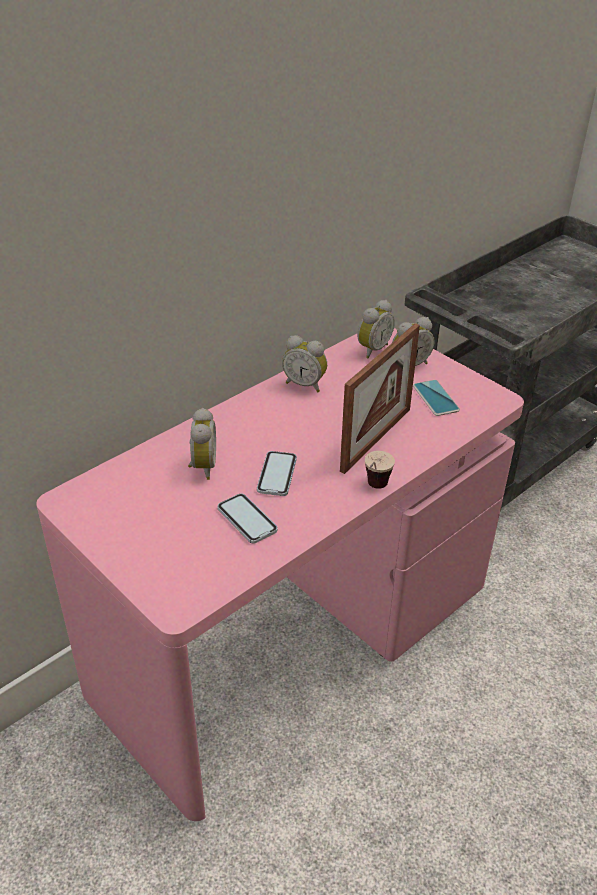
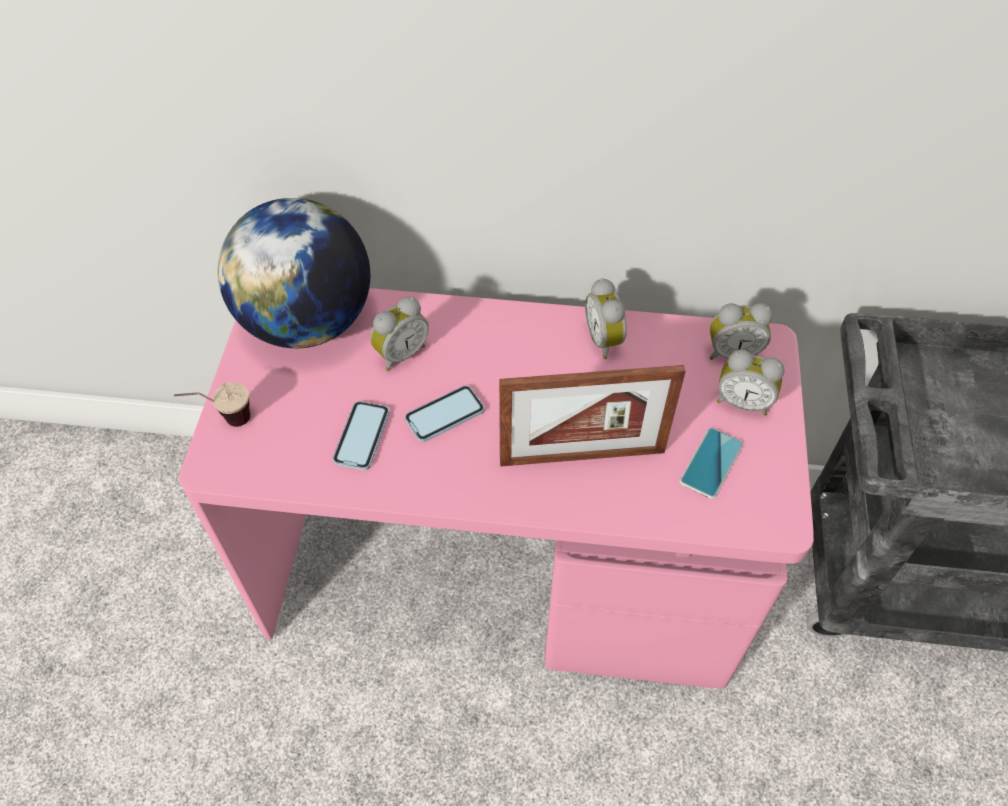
camera: 50 degrees right, 15 degrees up
cup [365,451,395,489] -> cup moved to [174,382,250,427]
none -> globe [218,198,370,348]

